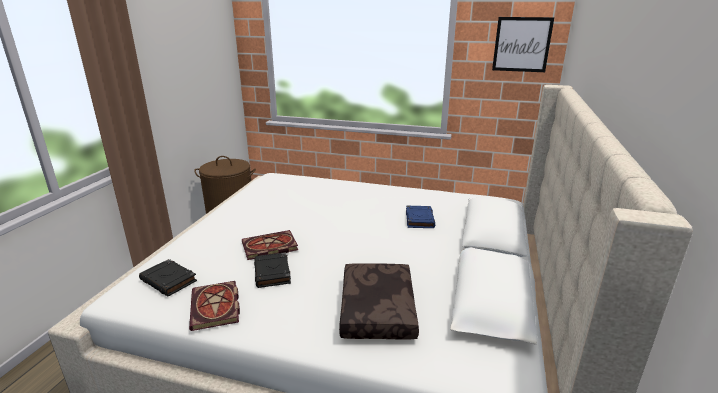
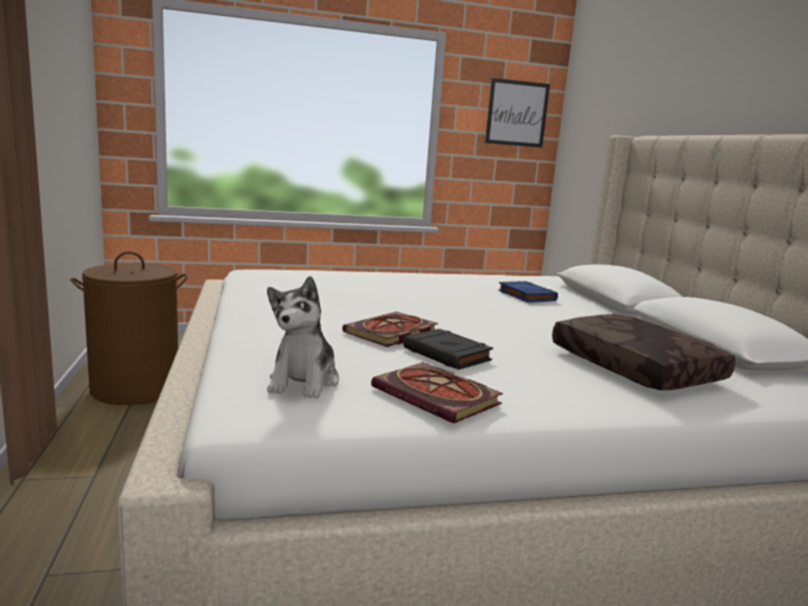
camera: 30 degrees left, 10 degrees down
black book [139,259,197,297] -> plush toy [267,276,339,399]

